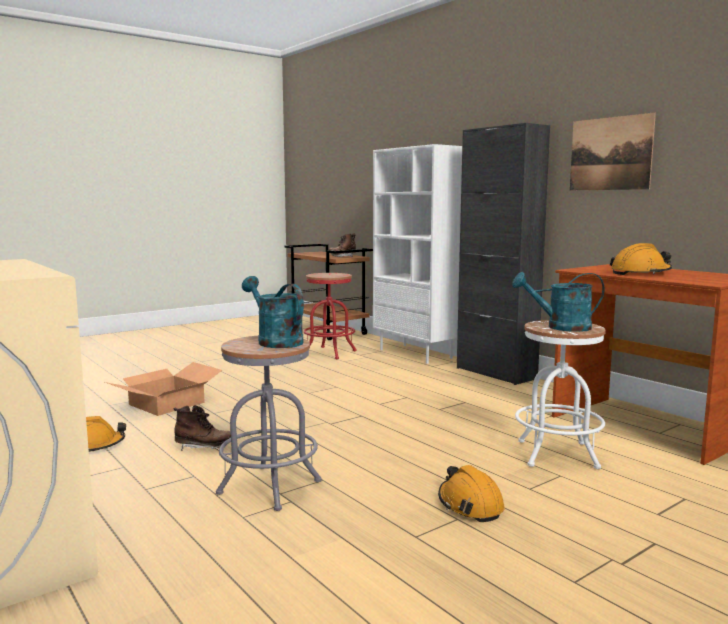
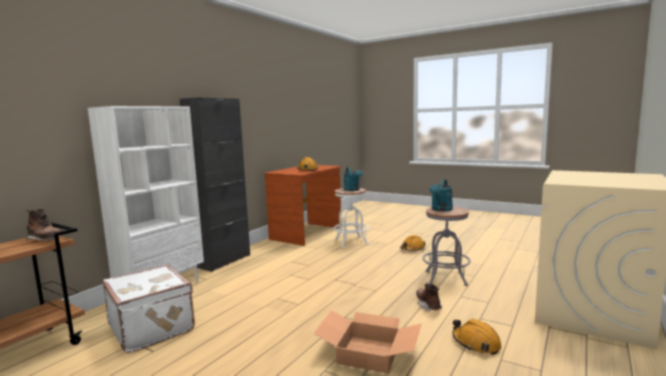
camera: 110 degrees left, 0 degrees up
red stool [304,273,357,359] -> white suitcase [103,265,195,353]
picture [570,112,656,190] -> none

